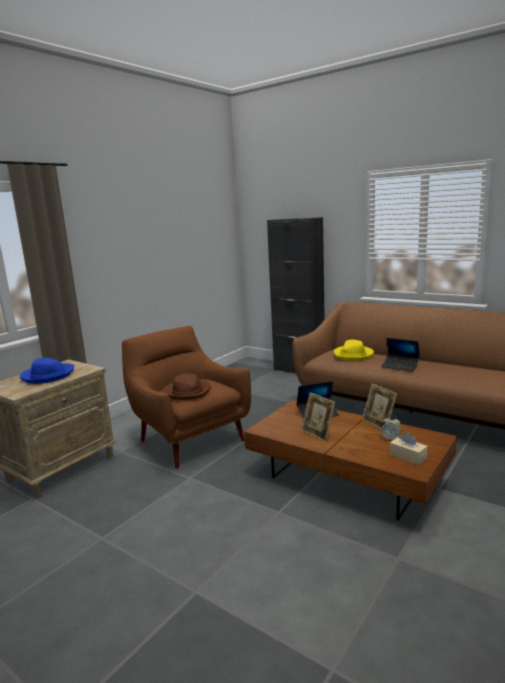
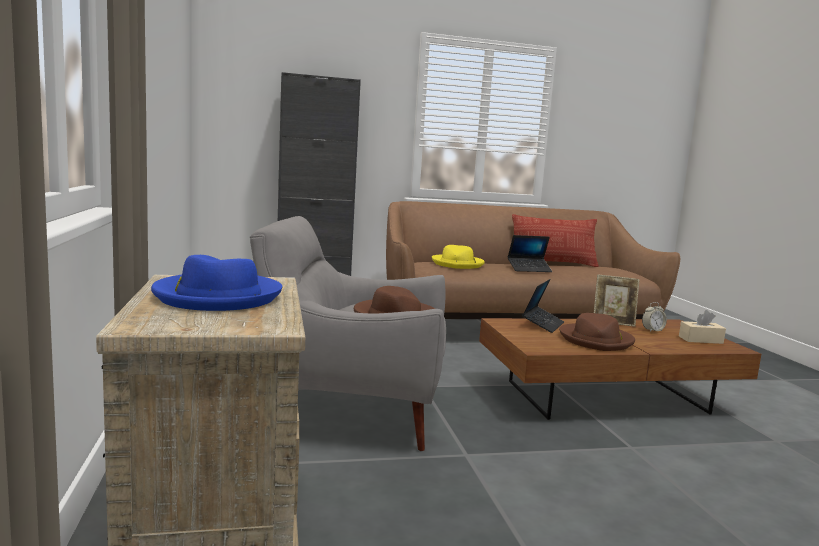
camera: 50 degrees left, 5 degrees down
brown armchair [122,326,251,469] -> grey armchair [250,216,446,452]
picture frame [302,392,335,442] -> brown hat [559,313,635,351]
none -> pillow [512,214,599,267]

